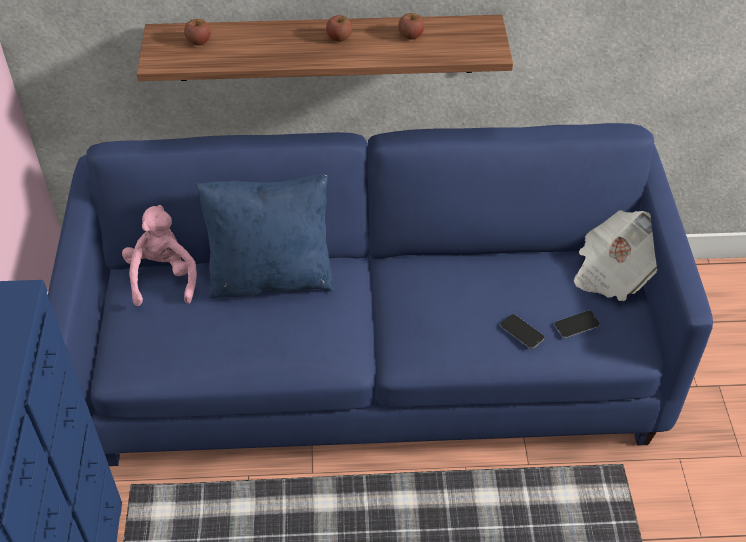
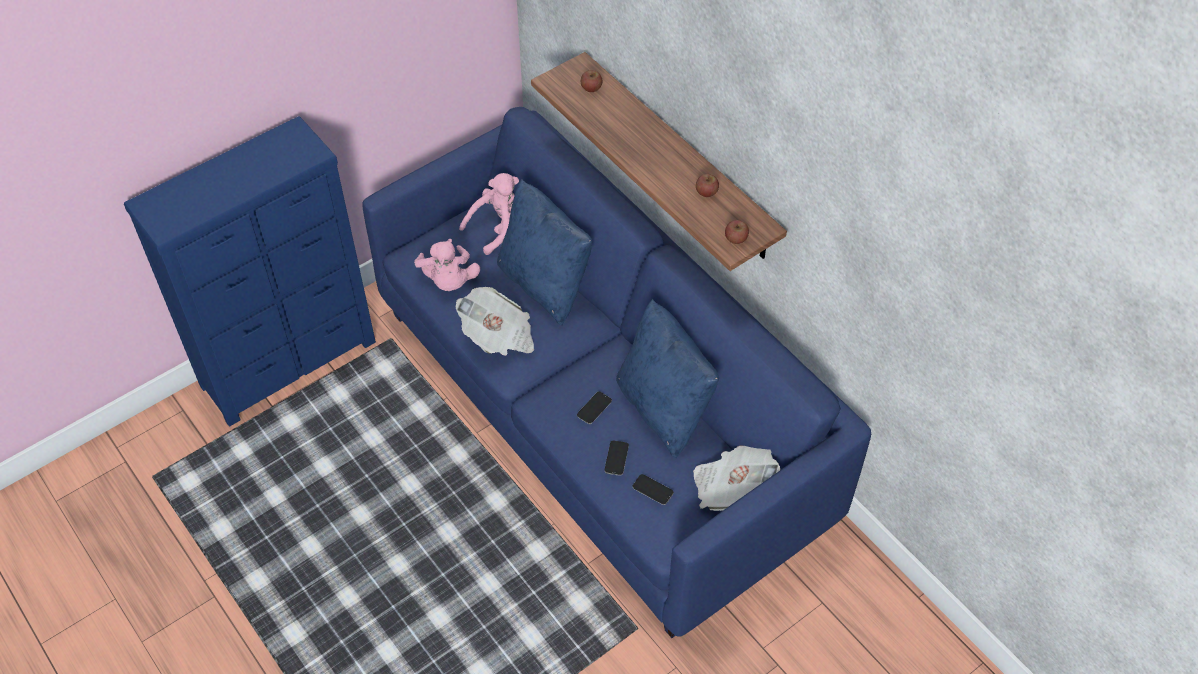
camera: 55 degrees right, 5 degrees up
apple [326,15,352,42] -> apple moved to [725,220,749,244]
none -> pink plush toy [414,239,480,291]
none -> newspaper [456,287,534,356]
none -> phone [577,391,612,424]
none -> blue pillow [616,299,719,459]

